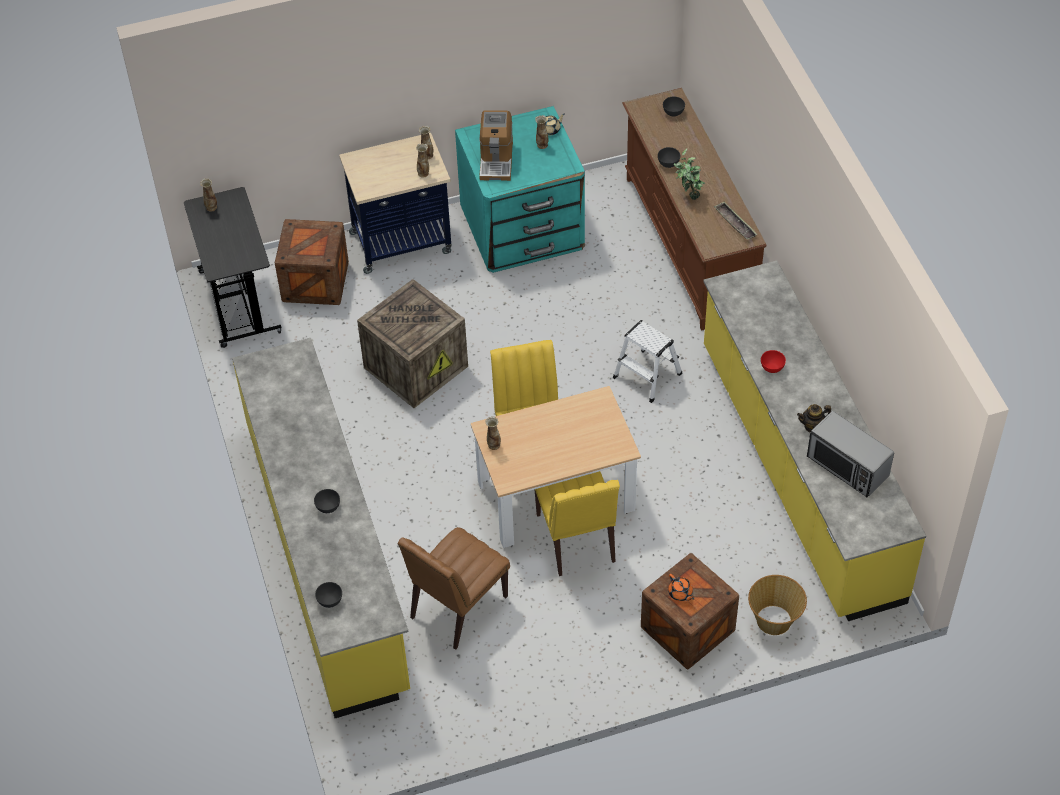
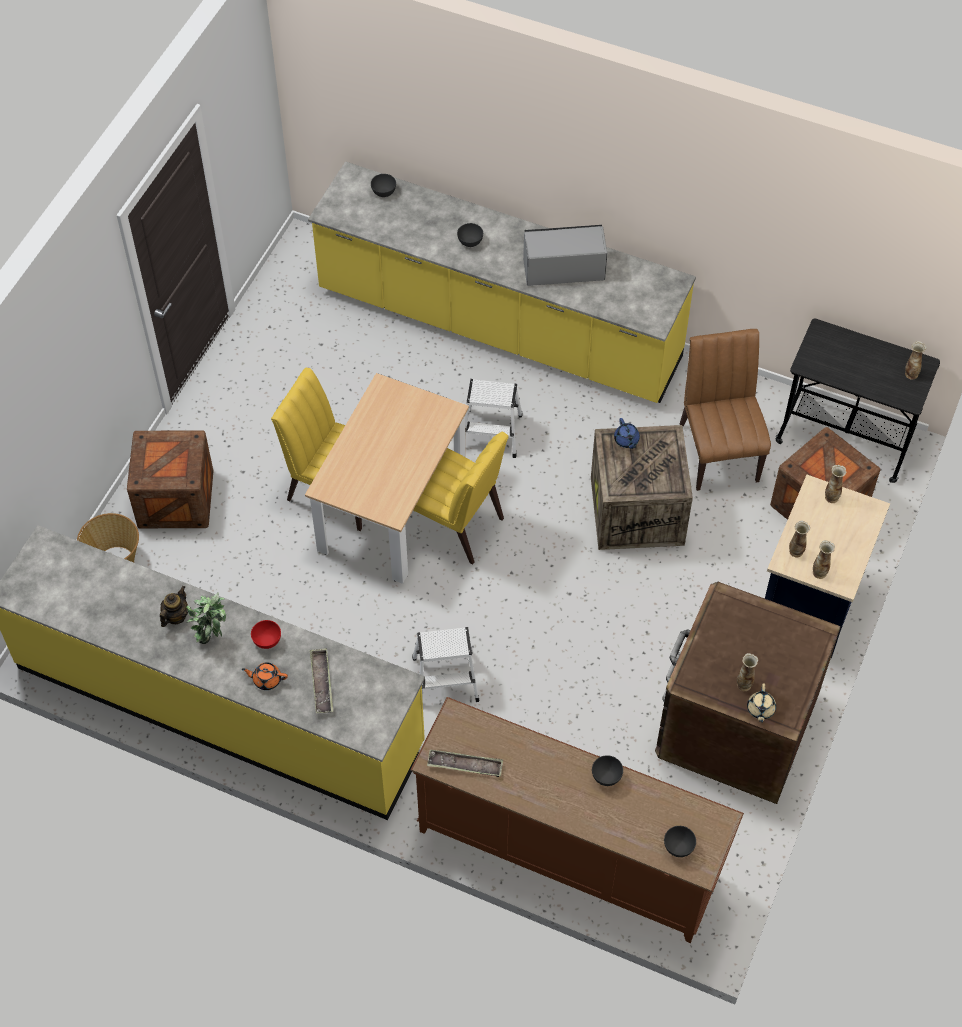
camera: 130 degrees right, 5 degrees up
brown chair [398,527,510,650] -> brown chair moved to [680,329,771,491]
turquoise dresser [455,106,585,273] -> brown dresser [655,582,841,804]
coffee machine [479,110,513,181] -> none
vase [485,416,501,450] -> vase moved to [825,465,846,503]
orange teapot [668,574,694,601] -> orange teapot moved to [242,662,288,690]
potted plant [674,148,705,200] -> potted plant moved to [186,593,226,644]
microwave [807,411,894,497] -> microwave moved to [523,225,607,286]
none -> tray [310,648,333,713]
none -> white step ladder [465,379,523,458]
none -> blue teapot [614,418,640,449]

